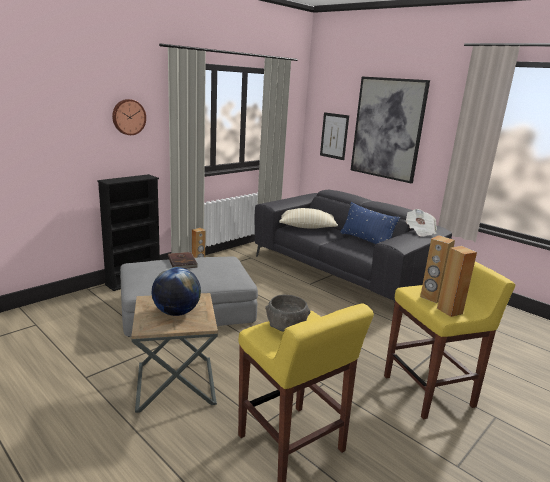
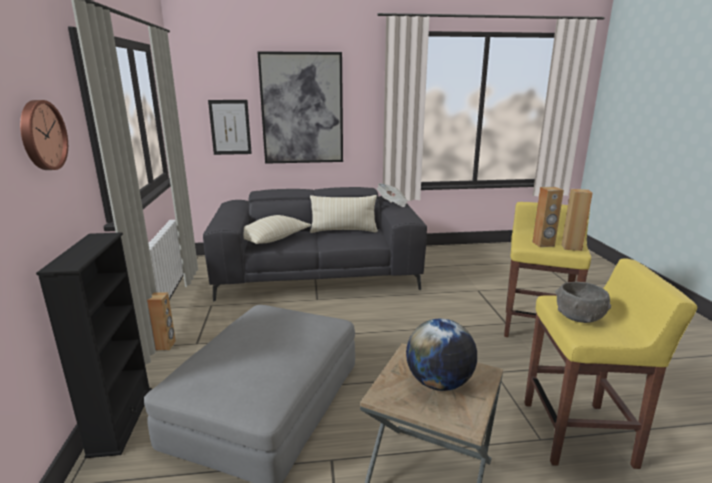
camera: 50 degrees left, 0 degrees up
brown book [168,252,198,269] -> none
blue pillow [340,202,400,244] -> beige pillow [310,195,378,233]

